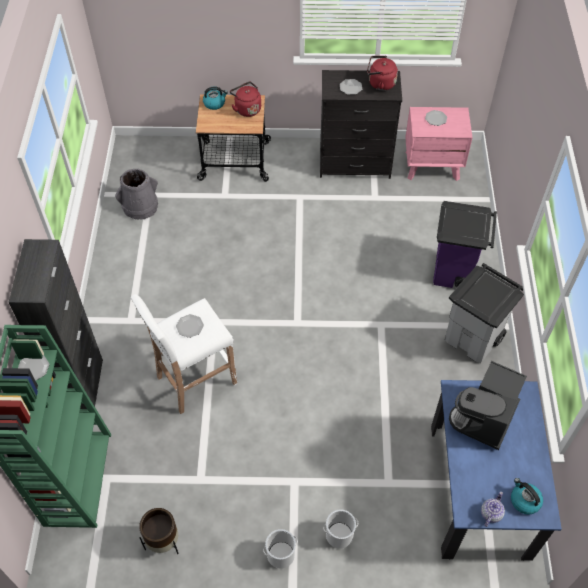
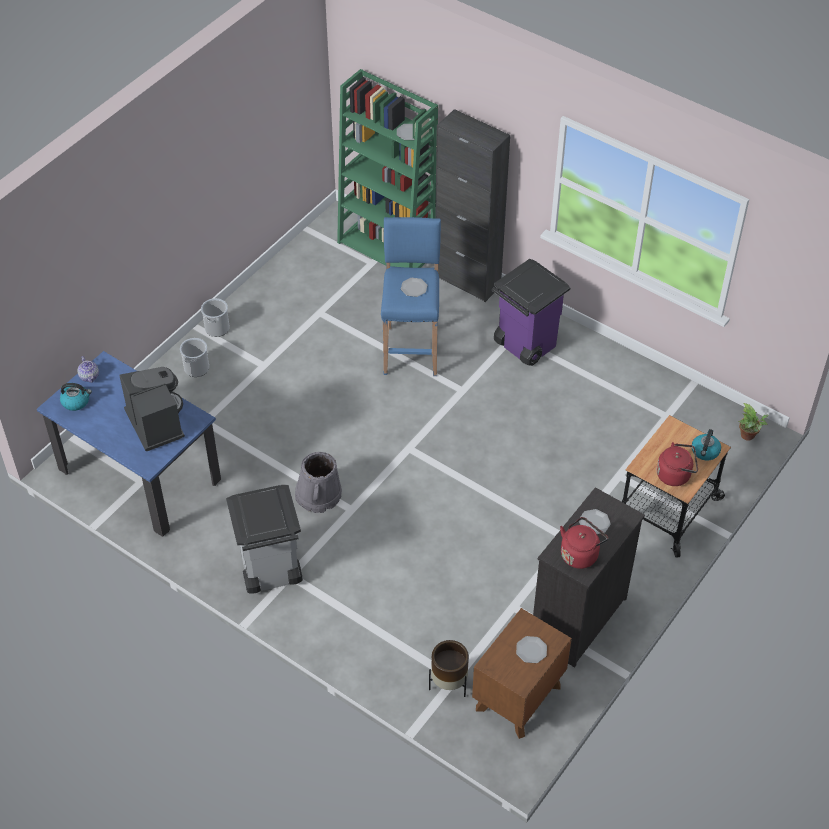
camera: 125 degrees right, 5 degrees down
grey bucket [115,169,158,220] -> grey bucket moved to [295,452,342,513]
white stool [131,294,237,414] -> blue stool [381,217,441,376]
brown planter [139,508,179,554] -> brown planter moved to [429,640,469,697]
pink nightstand [405,107,473,181] -> brown nightstand [472,608,572,739]
purple trash can [433,201,497,288] -> purple trash can moved to [492,259,570,366]
none -> potted plant [739,403,768,441]

